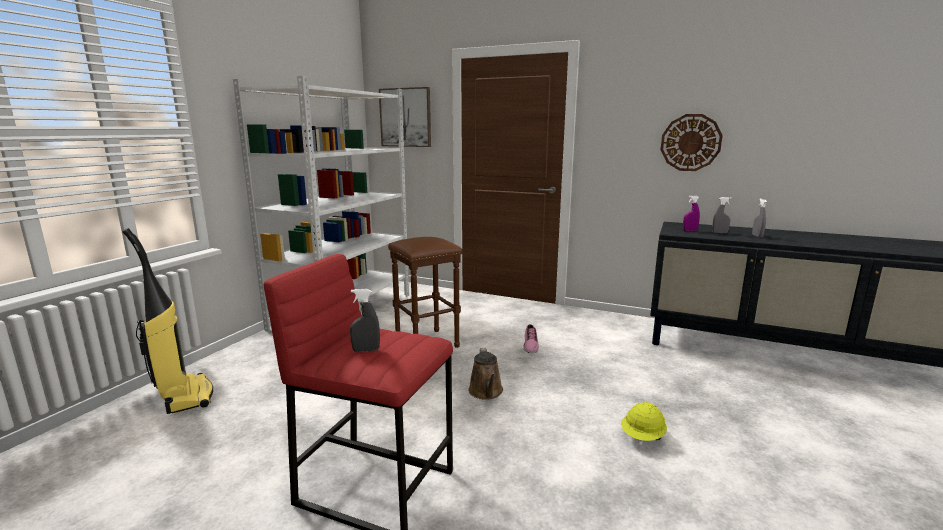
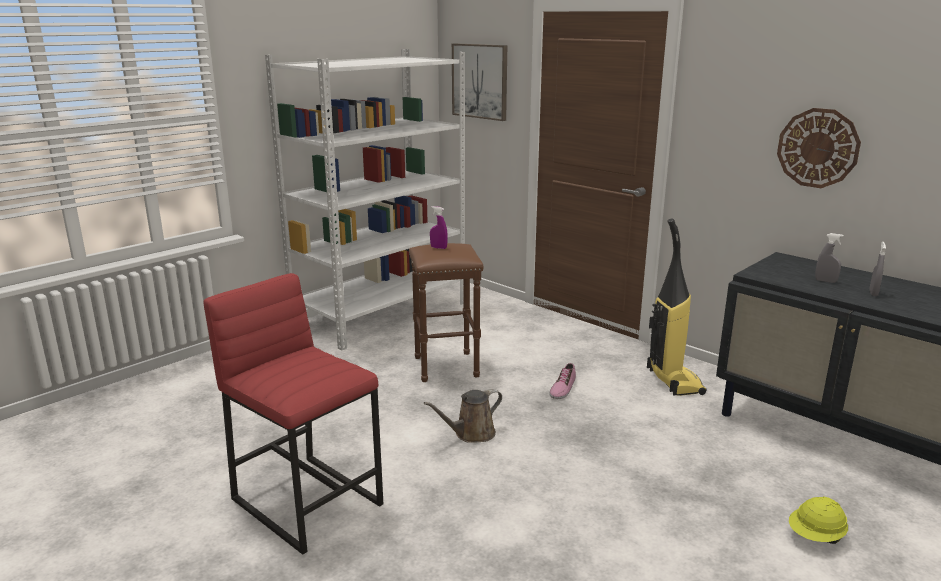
camera: 20 degrees right, 5 degrees up
vacuum cleaner [122,228,213,414] -> vacuum cleaner moved to [647,218,706,396]
grey spray bottle [350,289,380,352] -> none
brown watering can [468,348,503,400] -> brown watering can turned 45 degrees clockwise [424,389,502,443]
yellow hard hat [621,402,667,441] -> yellow hard hat moved to [789,497,848,544]
purple spray bottle [683,195,700,231] -> purple spray bottle moved to [430,206,448,249]

